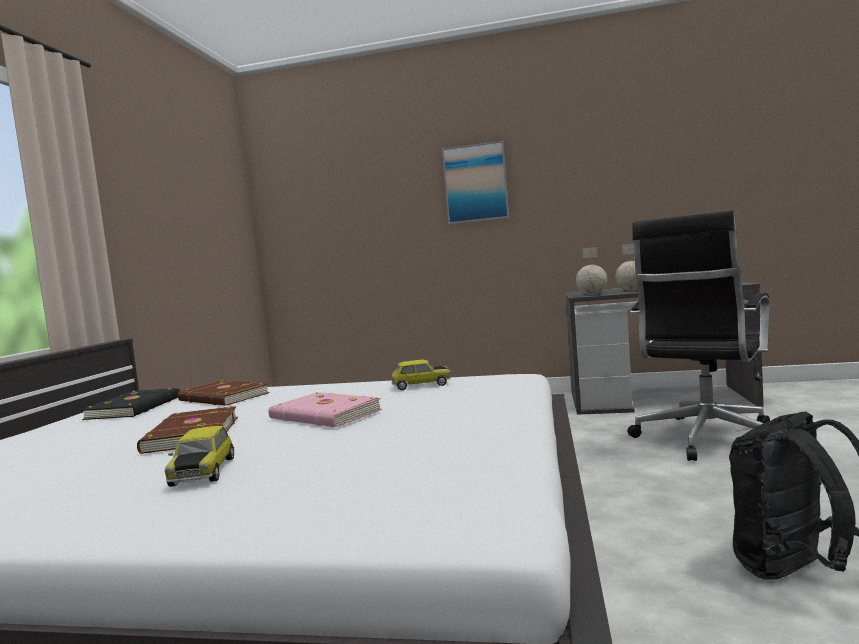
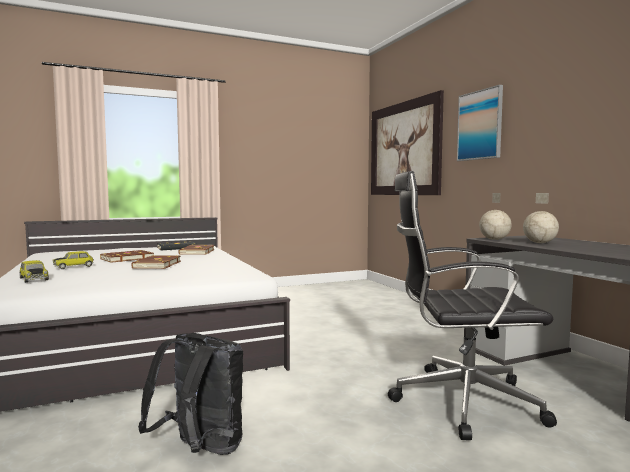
camera: 55 degrees right, 0 degrees up
pink book [268,392,382,427] -> brown book [131,255,181,269]
toy car [391,360,451,390] -> toy car moved to [19,260,49,283]
none -> picture [371,90,444,195]

